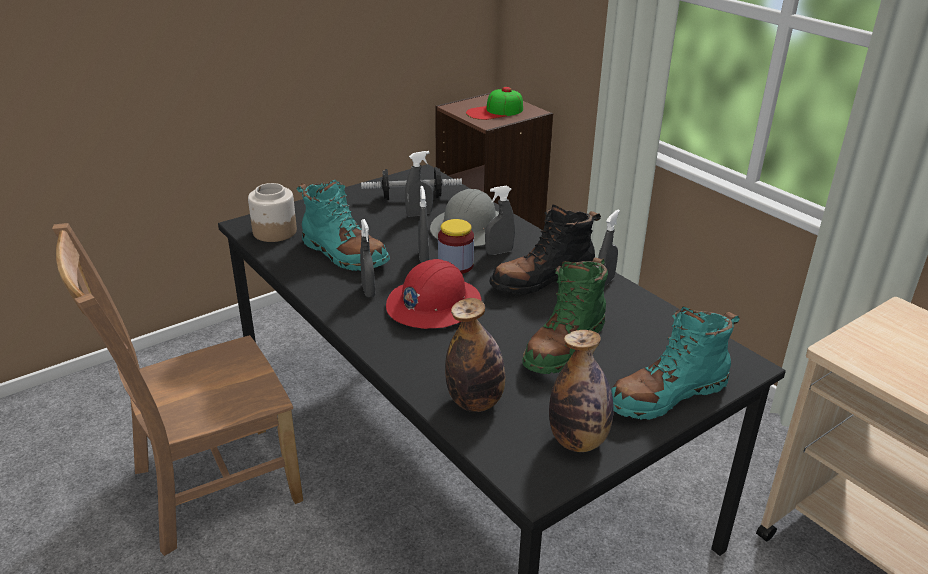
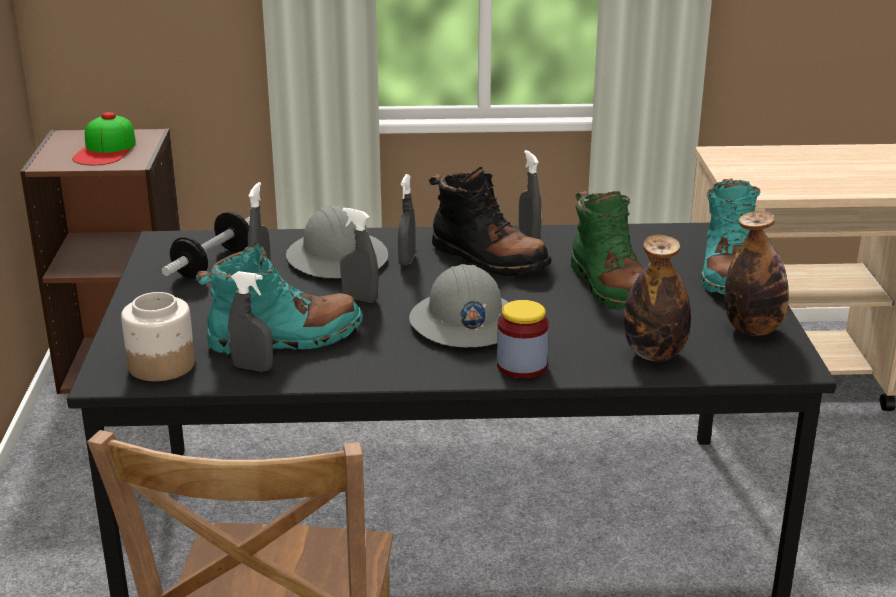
camera: 55 degrees left, 5 degrees down
grey spray bottle [360,219,375,297] -> grey spray bottle moved to [228,271,273,372]
red hard hat [386,259,482,329] -> grey hard hat [409,264,509,348]
jar [438,219,474,274] -> jar moved to [497,300,549,378]
black boot [489,204,601,295] -> black boot turned 60 degrees counterclockwise [429,167,551,276]

